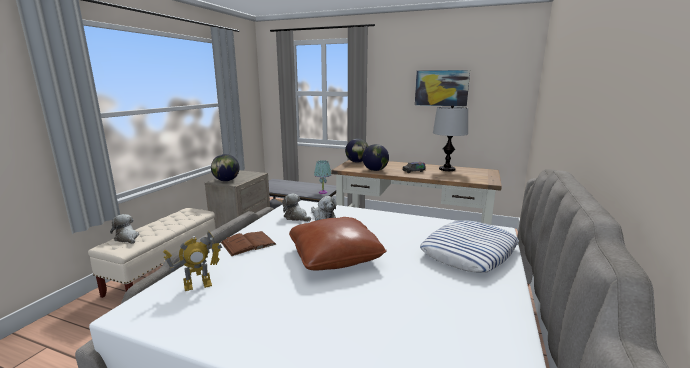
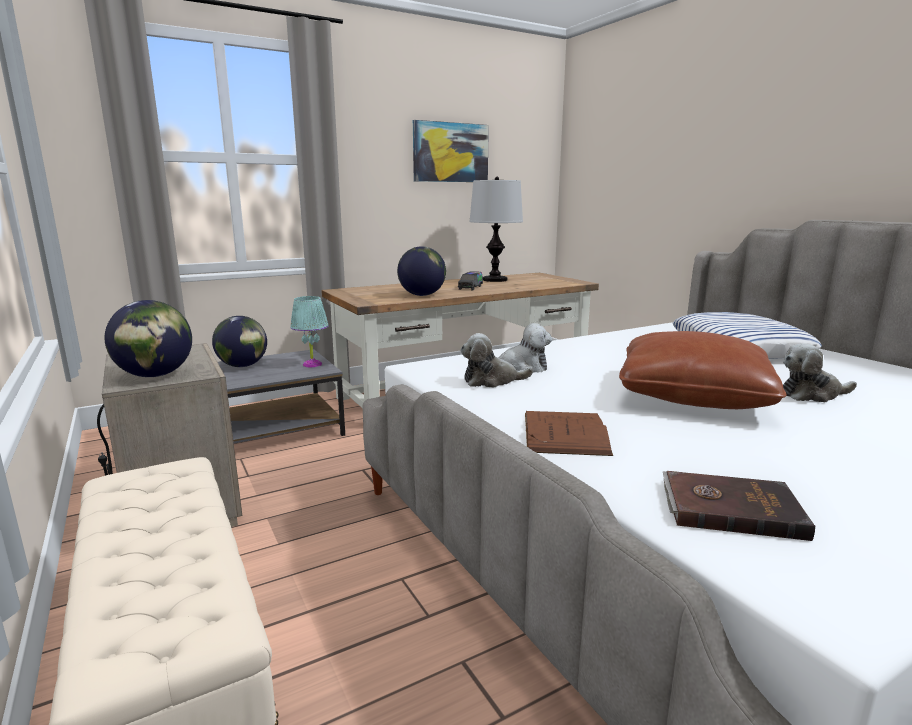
camera: 50 degrees left, 0 degrees up
plush toy [110,214,139,244] -> plush toy moved to [783,344,857,402]
toy robot [163,230,222,291] -> brown book [663,471,815,541]
globe [345,138,369,163] -> globe moved to [212,316,267,367]

